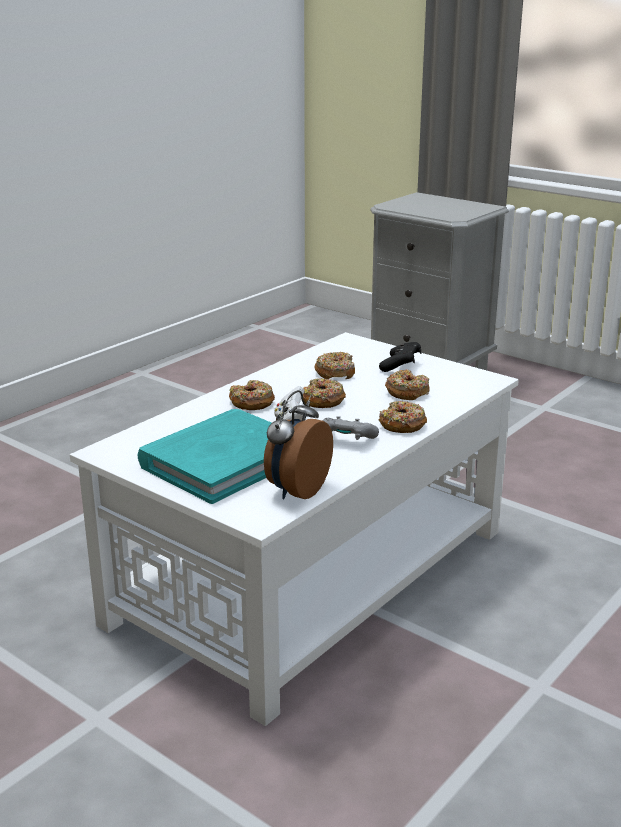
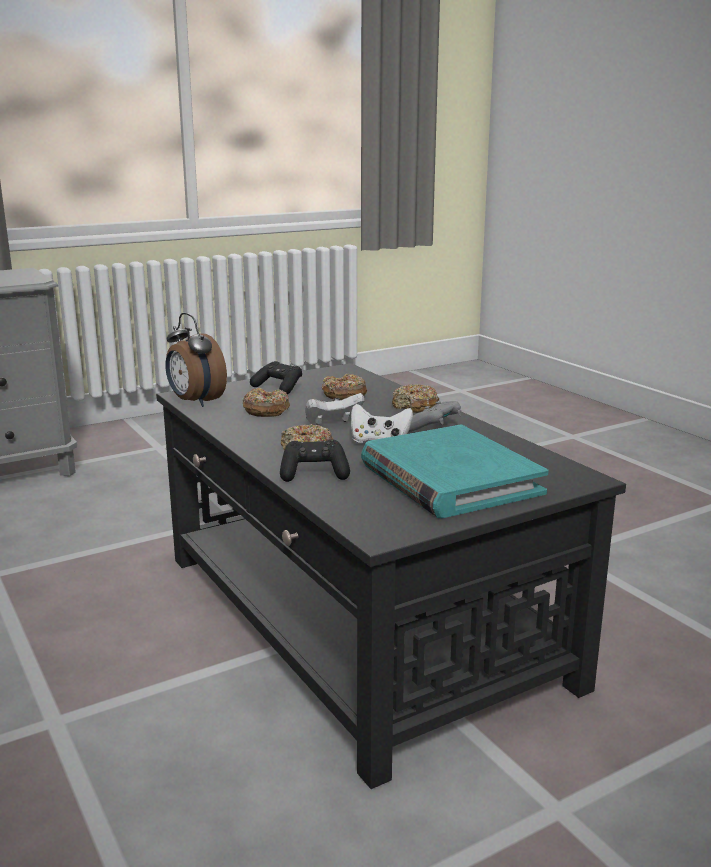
camera: 70 degrees left, 5 degrees down
white coffee table [70,332,519,726] -> black coffee table [156,363,626,789]
alarm clock [264,390,333,499] -> alarm clock moved to [165,313,227,407]
donut [303,378,346,408] -> white game controller [305,393,364,425]
none -> black game controller [280,439,350,482]

